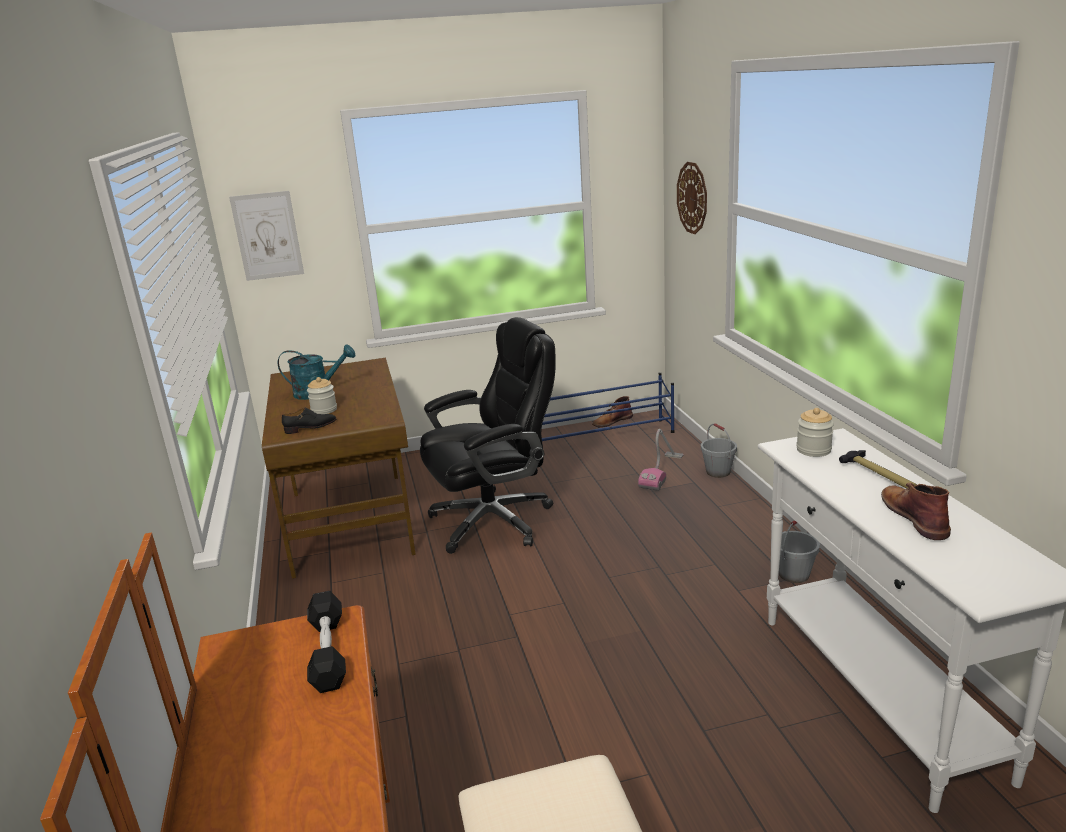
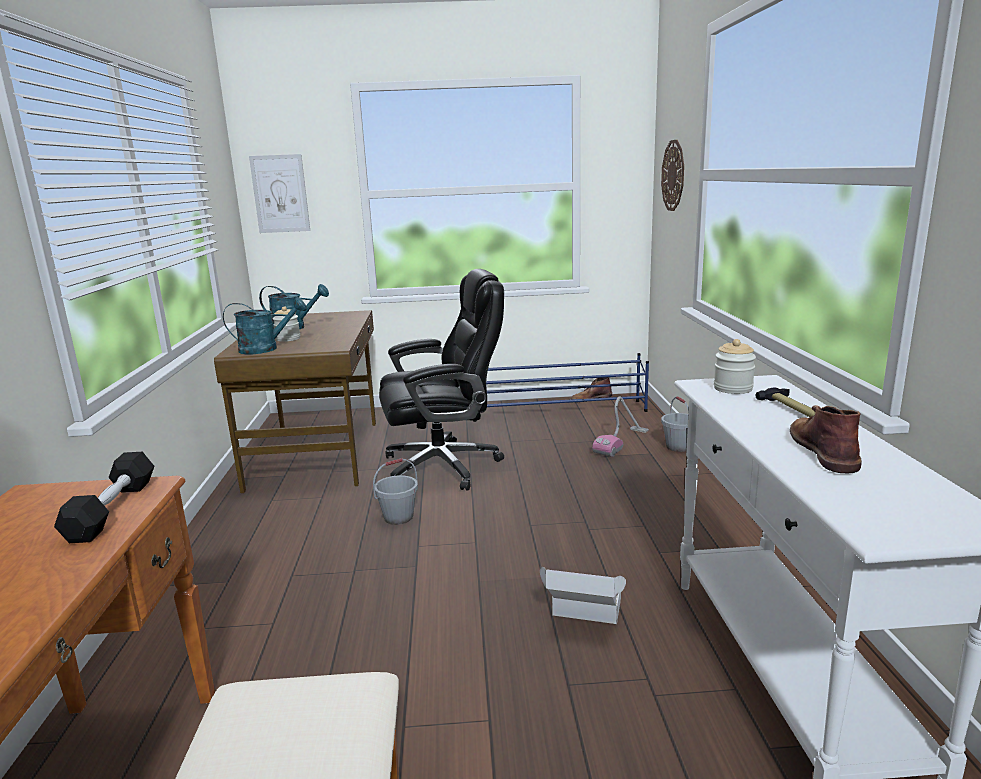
camera: 10 degrees right, 5 degrees down
black shoe [282,407,336,434] -> turquoise watering can [223,297,307,354]
grey bucket [779,520,820,583] -> grey bucket moved to [373,458,418,525]
none -> cardboard box [540,567,626,624]

